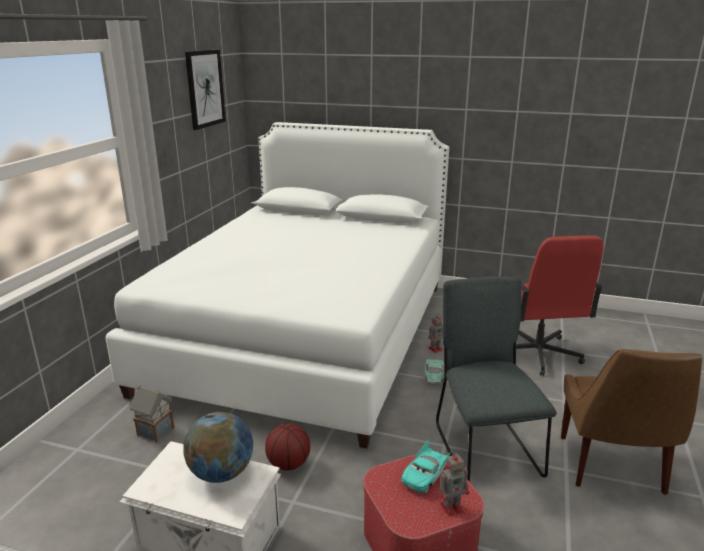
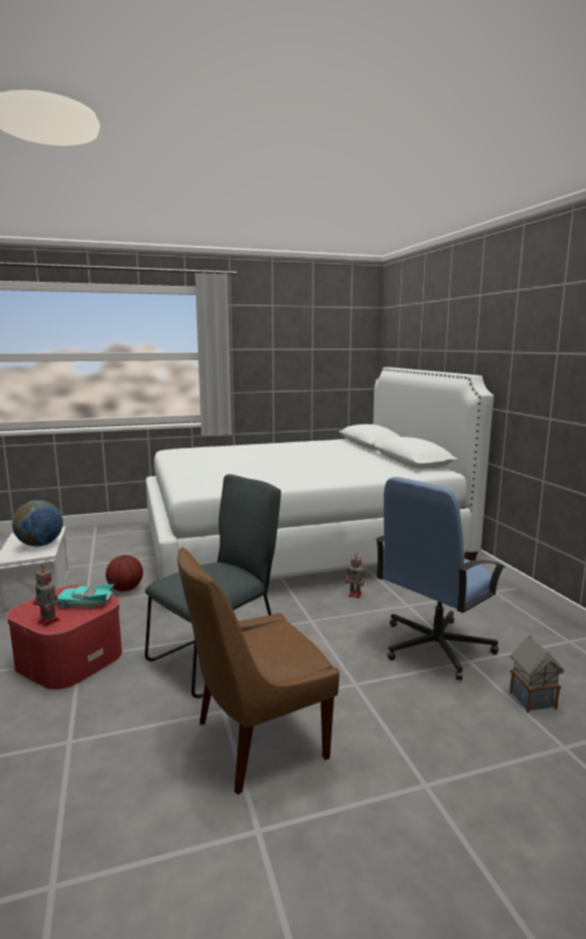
camera: 55 degrees right, 10 degrees down
toy house [130,385,175,443] -> toy house moved to [510,635,564,713]
picture [185,50,226,130] -> none
turquoise toy car [425,359,444,384] -> none
red office chair [516,235,603,376] -> blue office chair [376,477,505,681]

